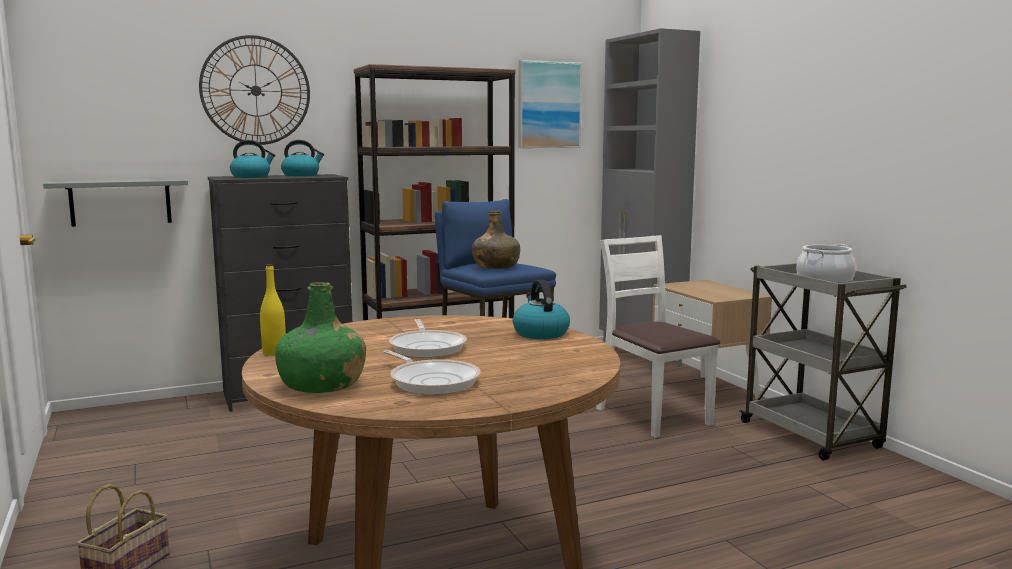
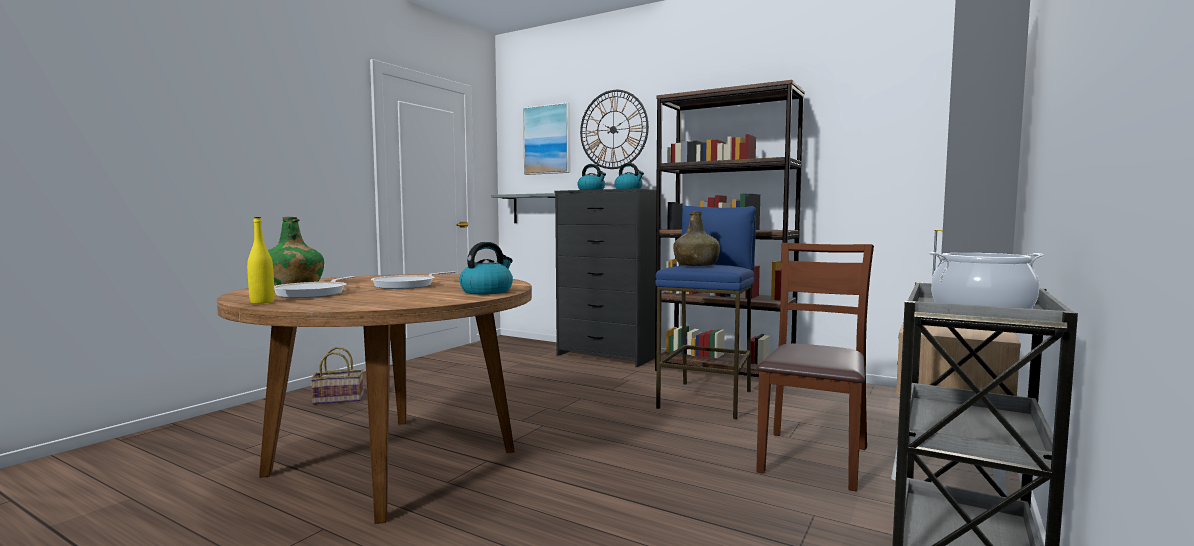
camera: 55 degrees right, 5 degrees down
yellow bottle [260,264,286,356] -> yellow bottle moved to [247,217,274,304]
picture [518,60,582,148] -> picture moved to [523,102,570,175]
white chair [596,235,720,438] -> brown chair [756,243,874,492]

